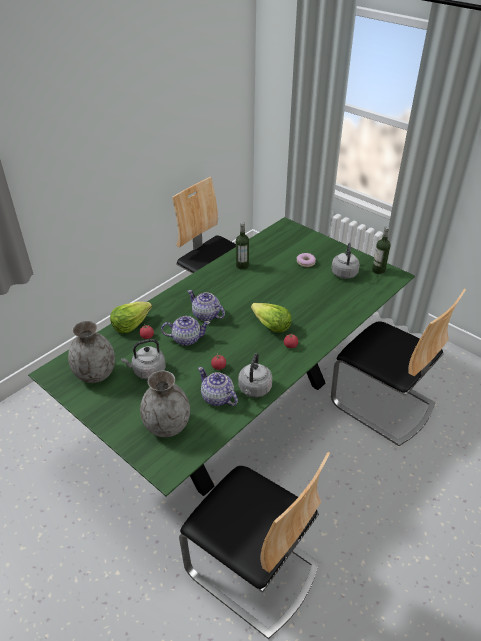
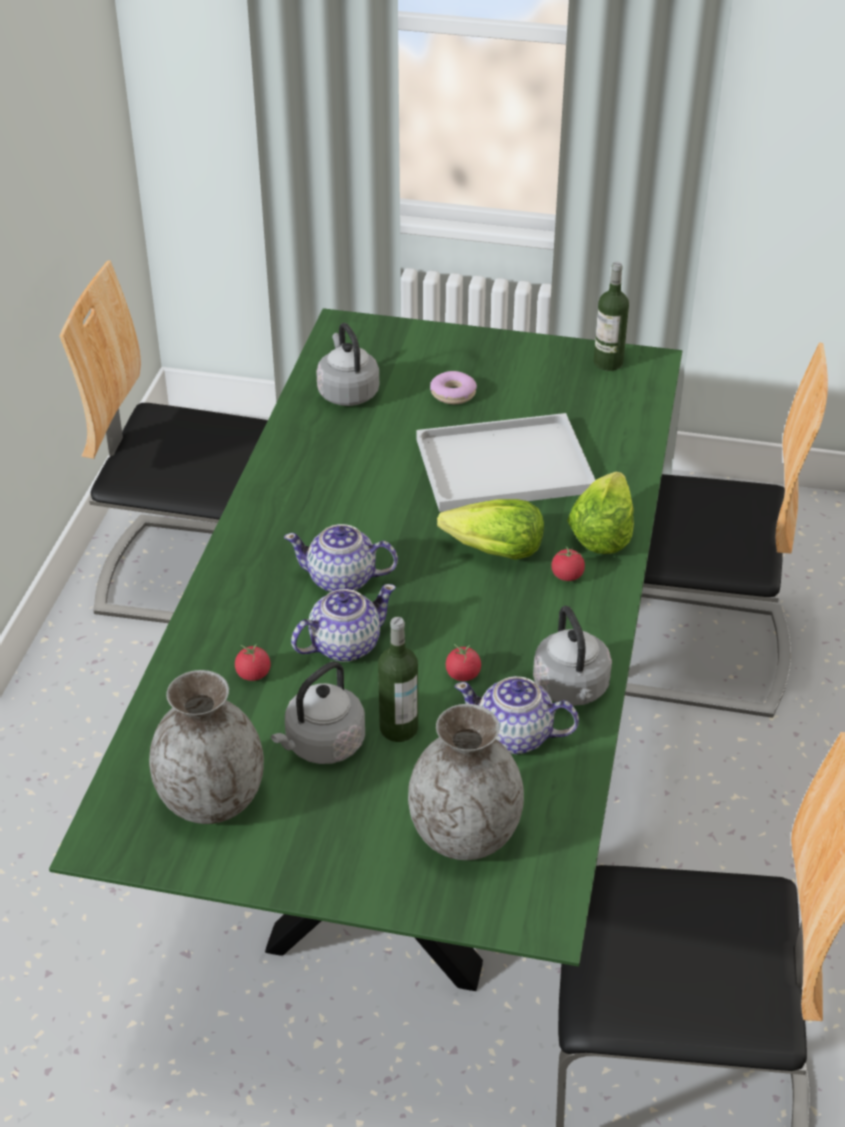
camera: 30 degrees left, 0 degrees up
lettuce [110,302,152,333] -> lettuce moved to [567,472,634,554]
bottle [236,222,249,270] -> bottle moved to [378,617,418,742]
grey kettle [331,243,360,279] -> grey kettle moved to [316,323,379,406]
none -> white tray [416,413,595,512]

